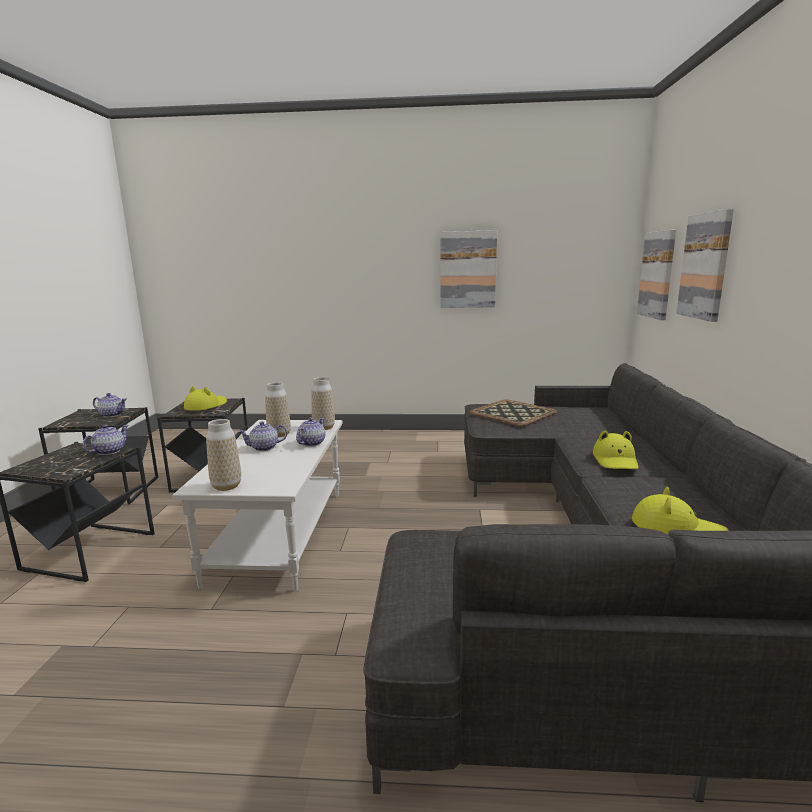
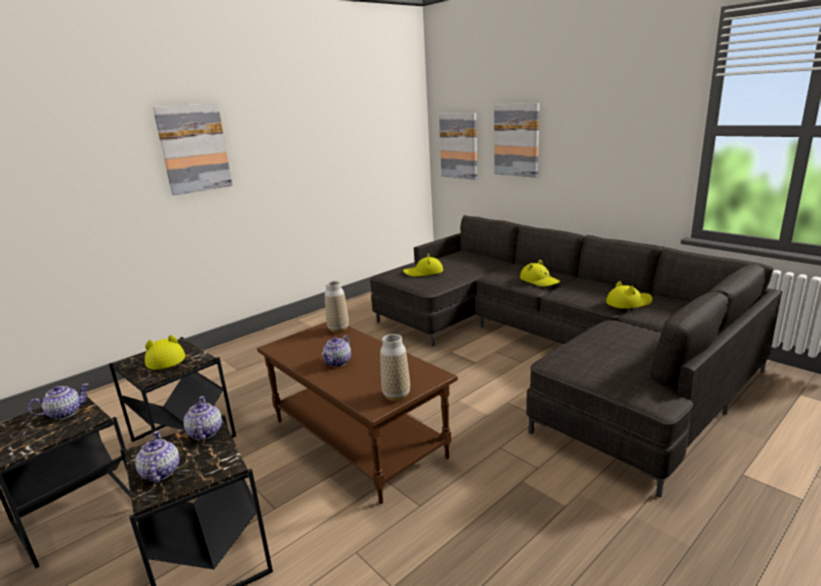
camera: 45 degrees left, 5 degrees up
white coffee table [172,420,343,591] -> brown coffee table [257,322,458,504]
vase [265,382,291,437] -> none
teapot [296,418,325,447] -> teapot moved to [135,431,180,483]
picture [441,230,497,308] -> picture moved to [153,103,233,195]
tray [469,399,557,426] -> yellow hat [403,253,443,277]

